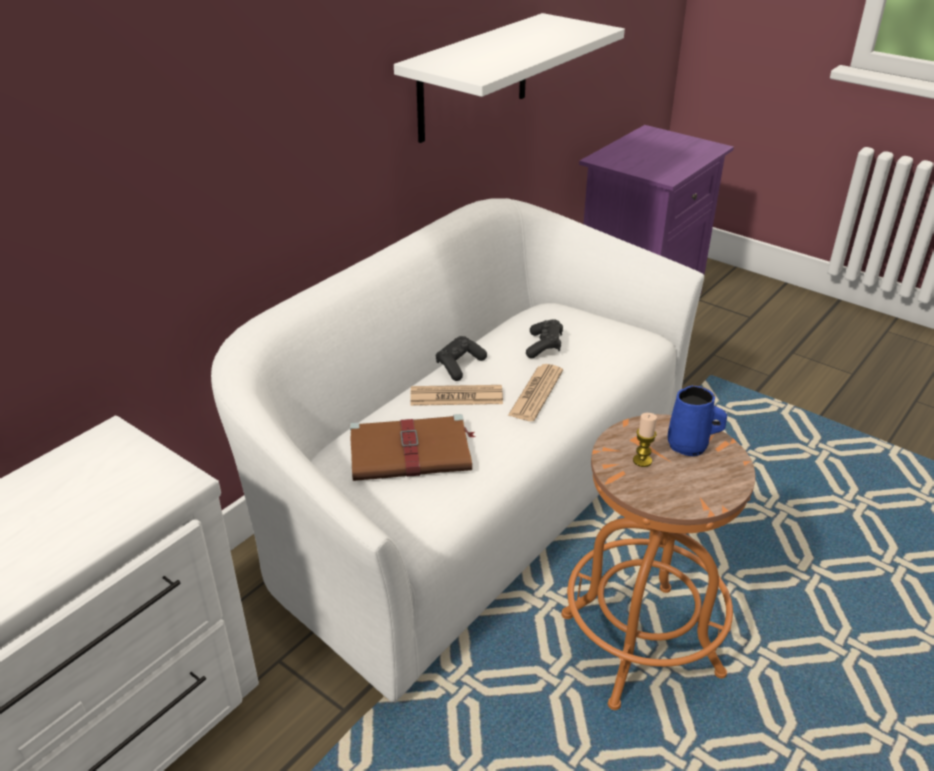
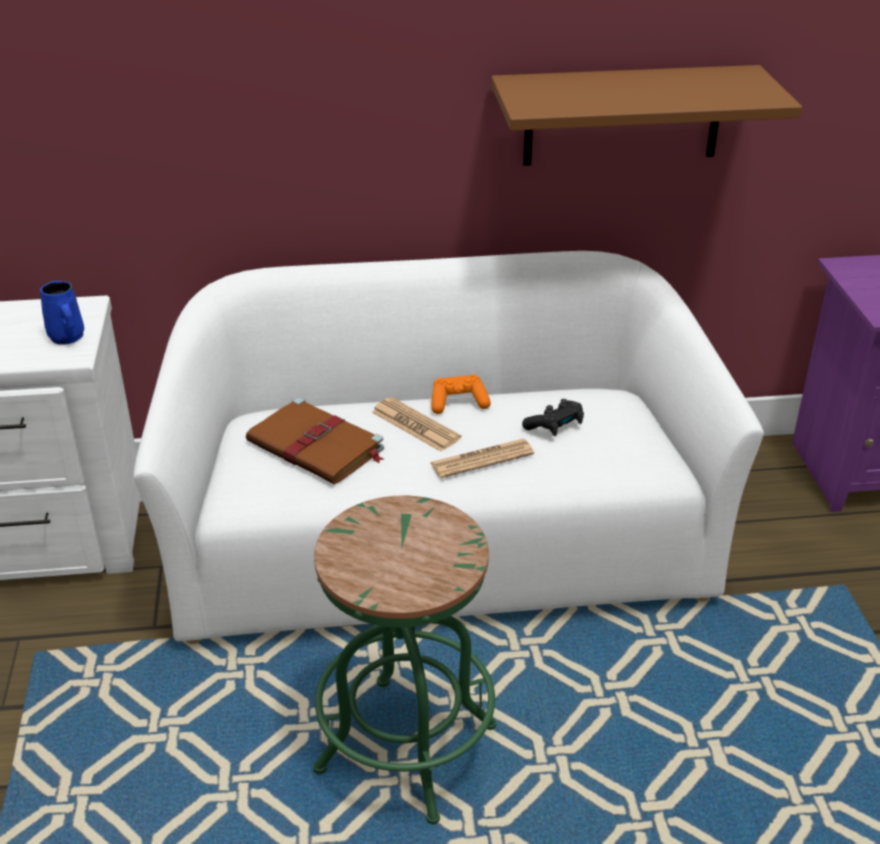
camera: 45 degrees right, 0 degrees up
white shelf [394,13,625,143] -> brown shelf [491,65,802,166]
black game controller [436,336,487,381] -> orange game controller [431,375,491,414]
orange stool [561,414,756,710] -> green stool [313,495,496,824]
candle [633,413,657,467] -> none
blue mug [668,385,727,456] -> blue mug moved to [40,281,84,345]

